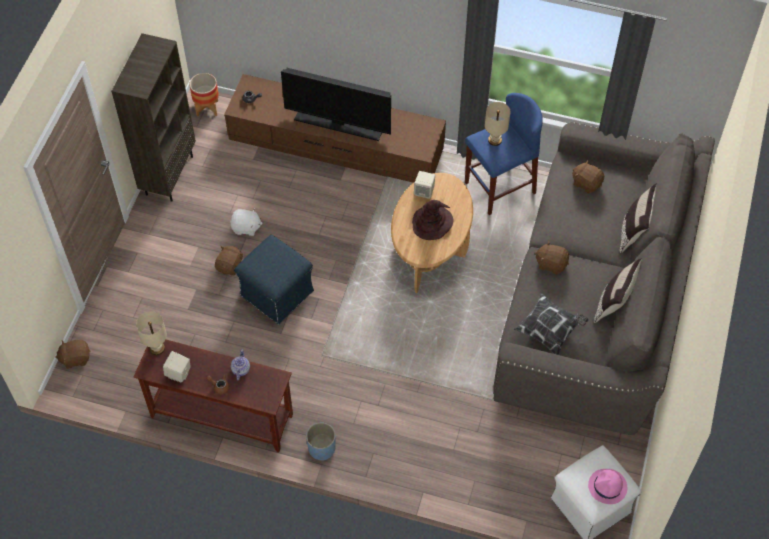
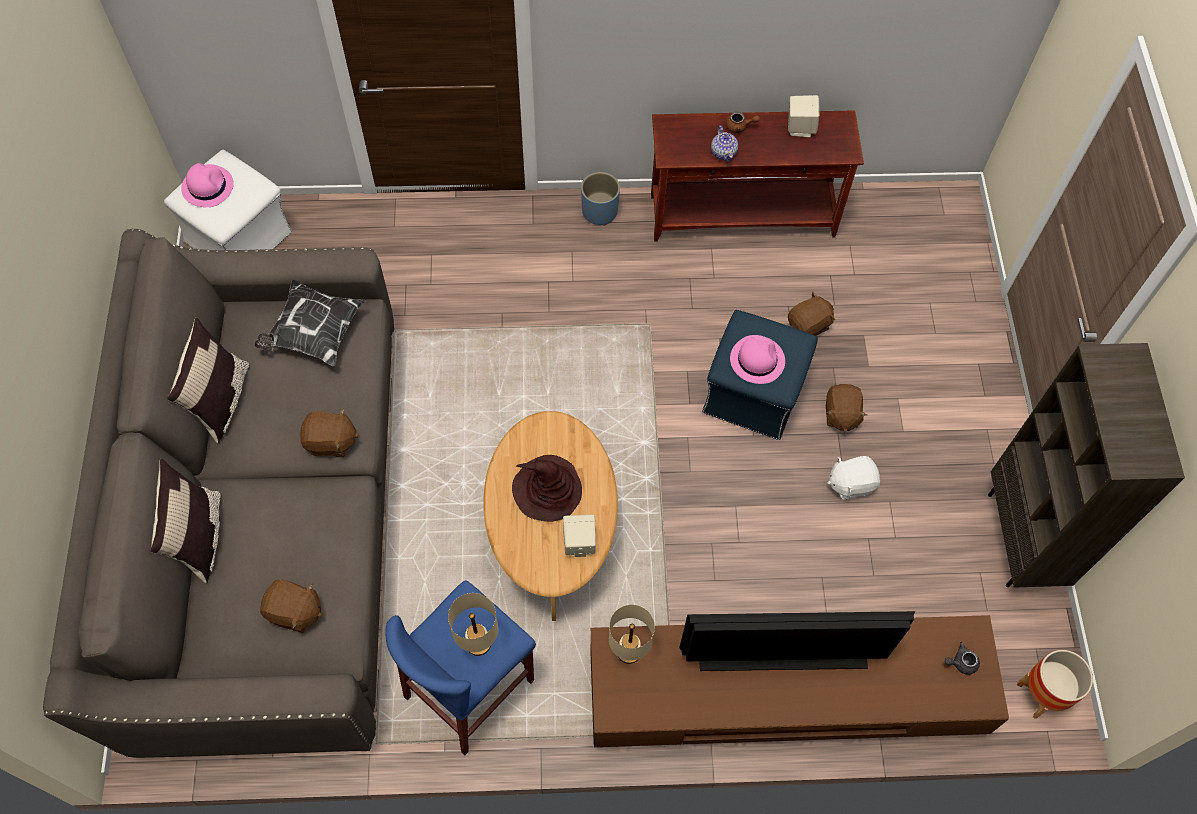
camera: 160 degrees right, 5 degrees up
brown plush toy [55,339,90,369] -> brown plush toy moved to [788,292,835,336]
beige table lamp [136,311,167,355] -> beige table lamp moved to [609,605,655,664]
none -> pink hat [730,335,785,384]

